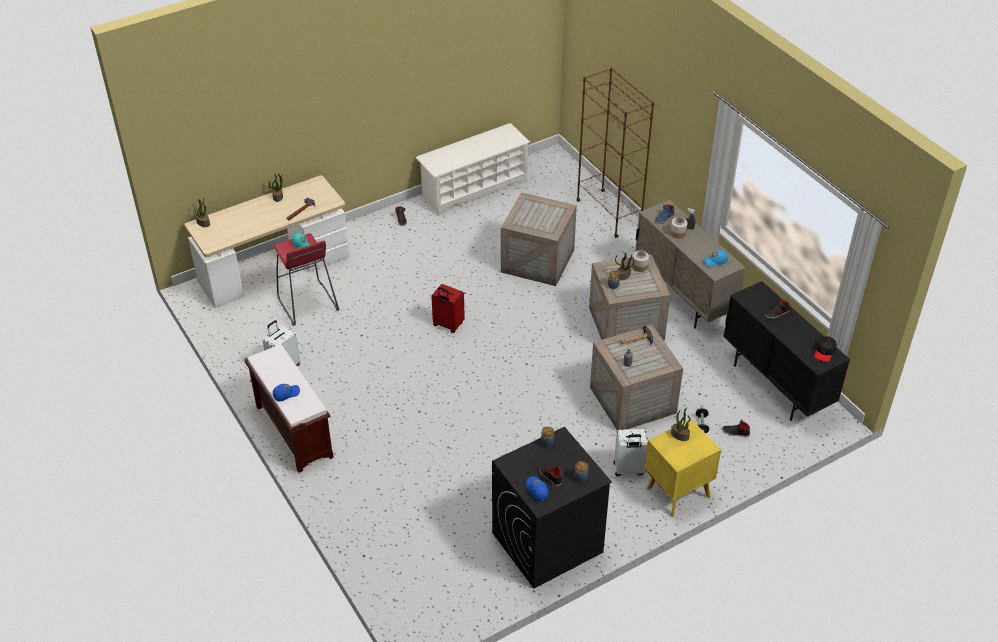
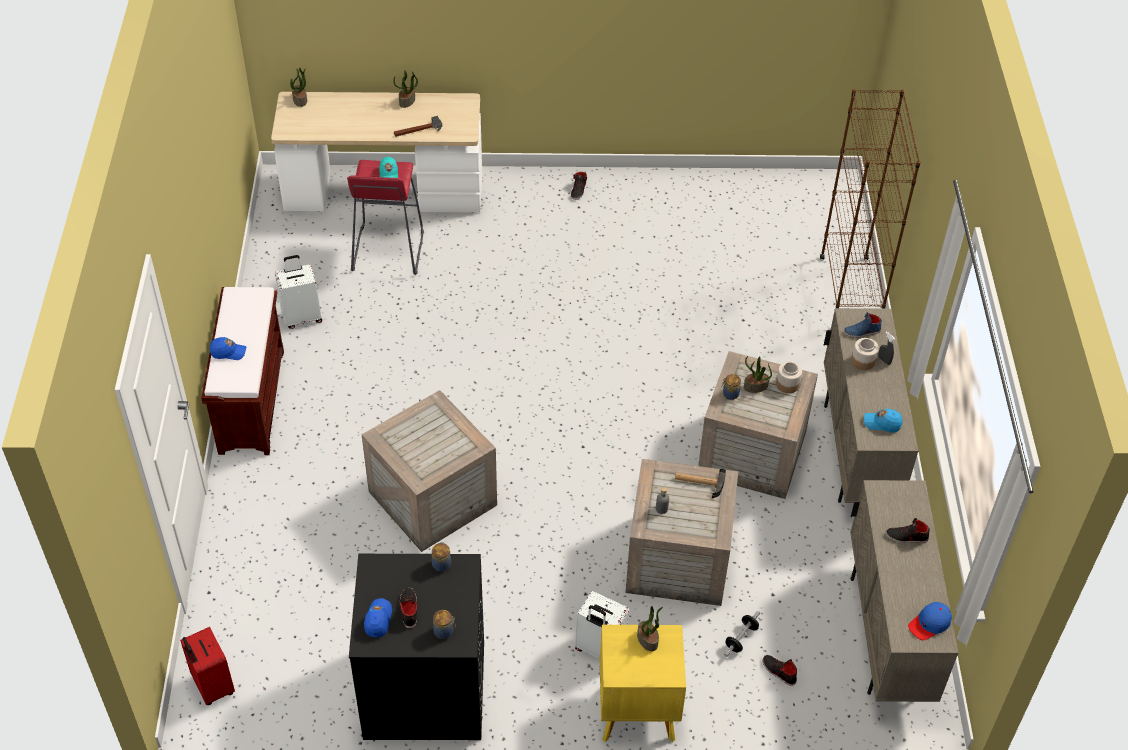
camera: 30 degrees right, 5 degrees up
white shoe rack [416,123,530,215] -> none
red suitcase [431,284,465,333] -> red suitcase moved to [180,627,235,705]
crate [501,193,577,286] -> crate moved to [362,390,497,552]
black cabinet [723,281,850,421] -> beige cabinet [850,480,958,702]
black cap [814,336,836,362] -> blue cap [908,602,952,640]

